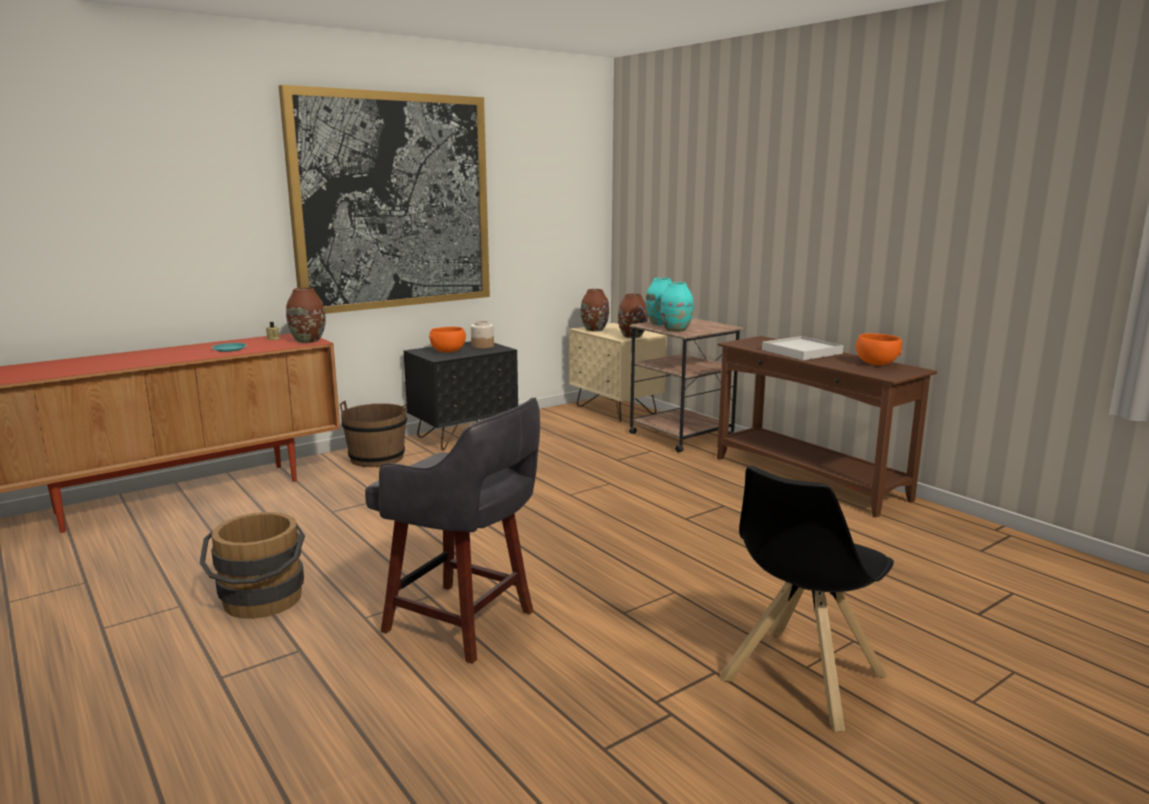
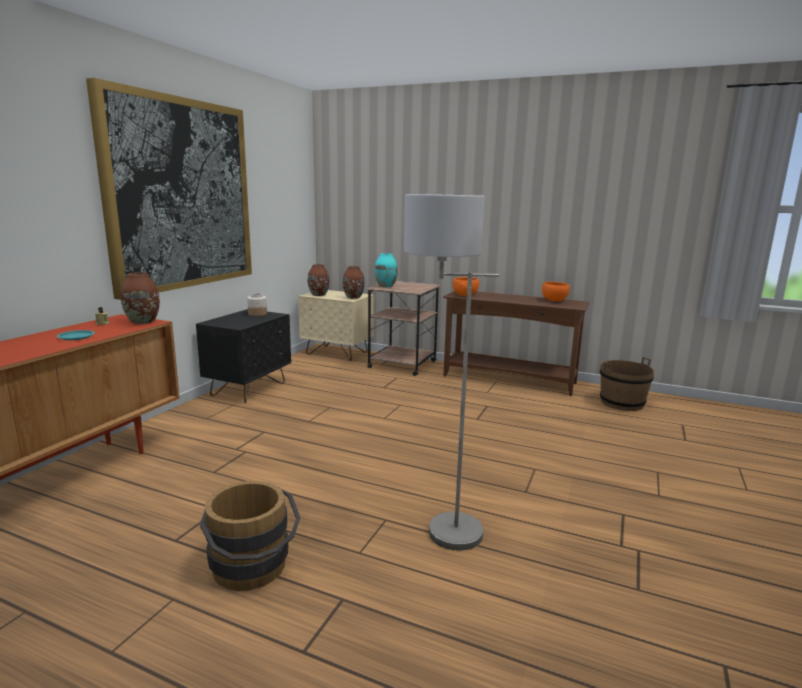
camera: 30 degrees left, 0 degrees up
brown bucket [339,401,407,467] -> brown bucket moved to [600,357,655,411]
grey stool [365,397,540,664] -> grey floor lamp [404,194,499,550]
orange bowl [429,327,466,353] -> orange bowl moved to [453,277,479,296]
turquoise vase [660,282,694,332] -> none
black chair [719,466,894,732] -> none
white tray [762,336,843,360] -> none

